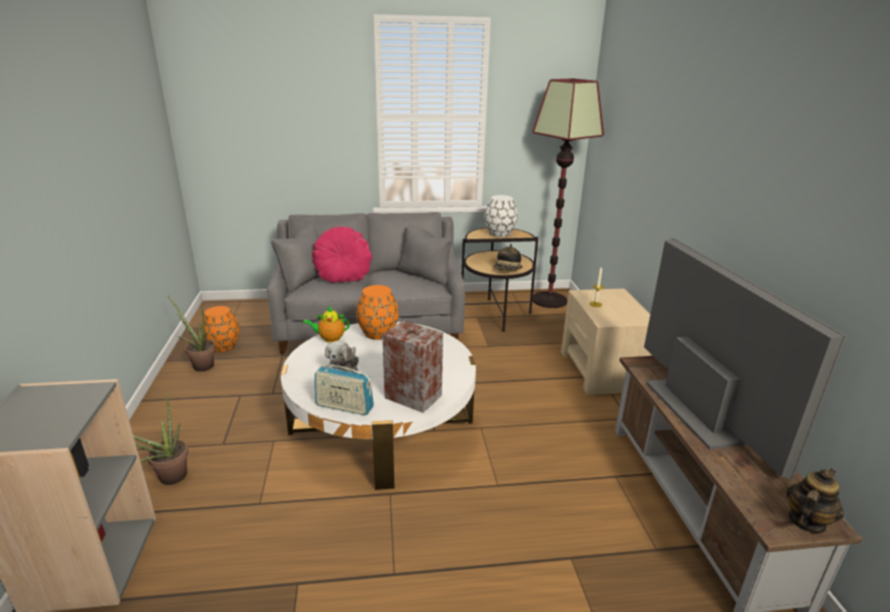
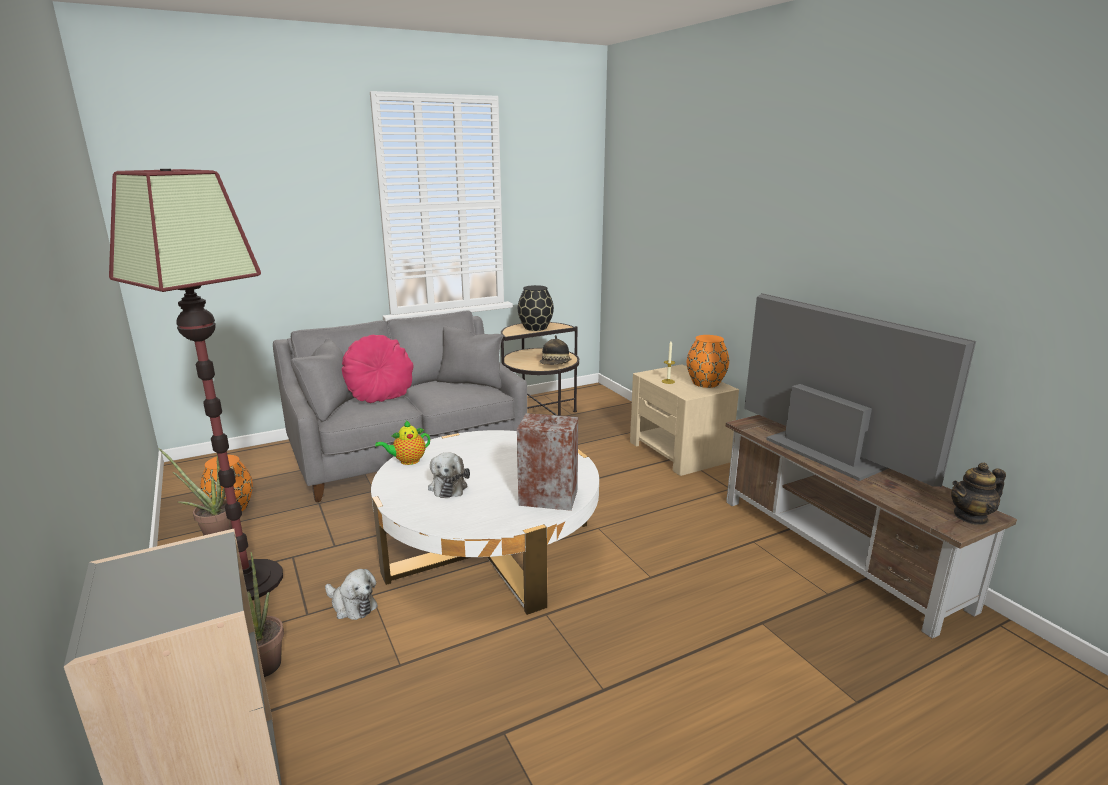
camera: 20 degrees left, 5 degrees down
radio [315,362,374,415] -> none
orange vase [356,285,399,340] -> orange vase moved to [687,335,729,388]
white vase [485,195,517,237] -> black vase [518,285,554,331]
floor lamp [532,78,604,308] -> floor lamp moved to [109,169,283,600]
teapot [786,468,844,533] -> teapot turned 135 degrees counterclockwise [951,462,1006,525]
none -> plush toy [325,569,378,620]

